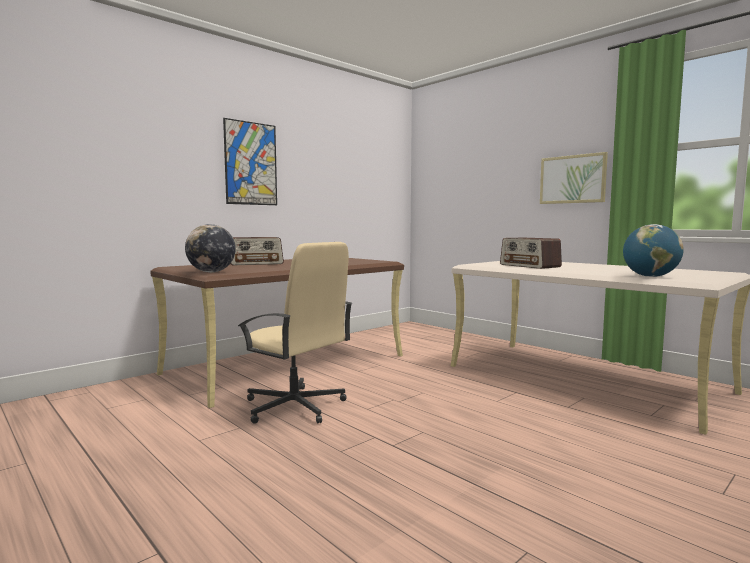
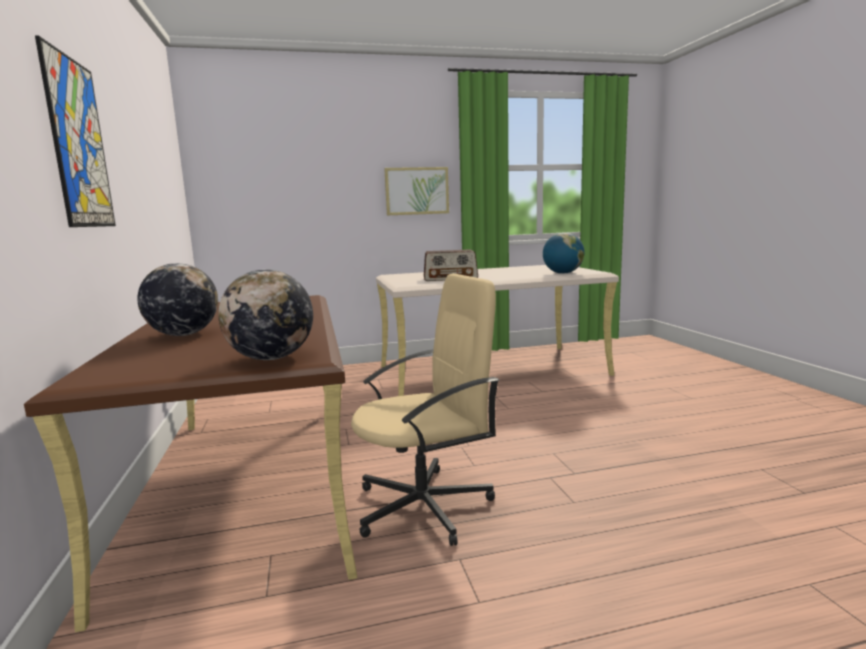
camera: 60 degrees left, 5 degrees up
radio [230,237,284,265] -> globe [137,263,218,336]

